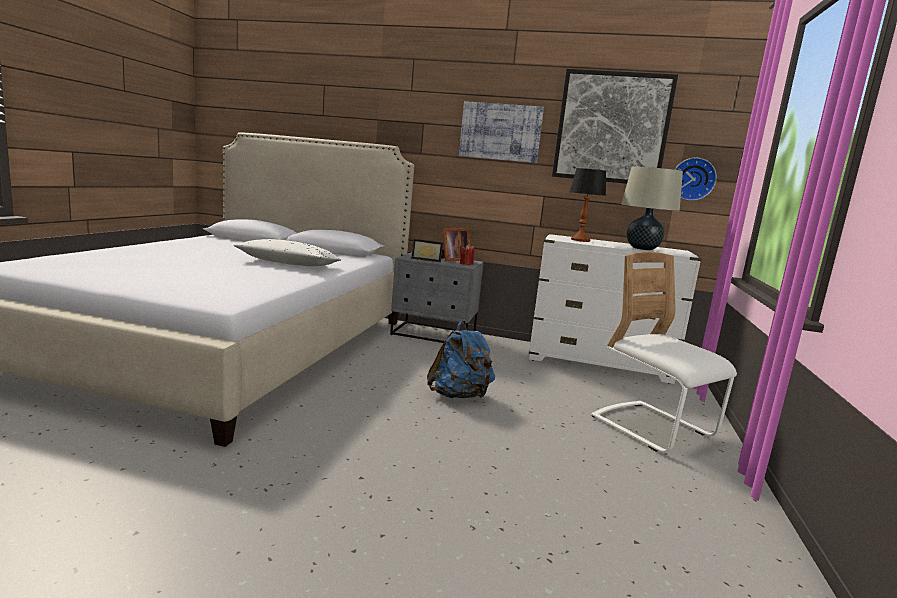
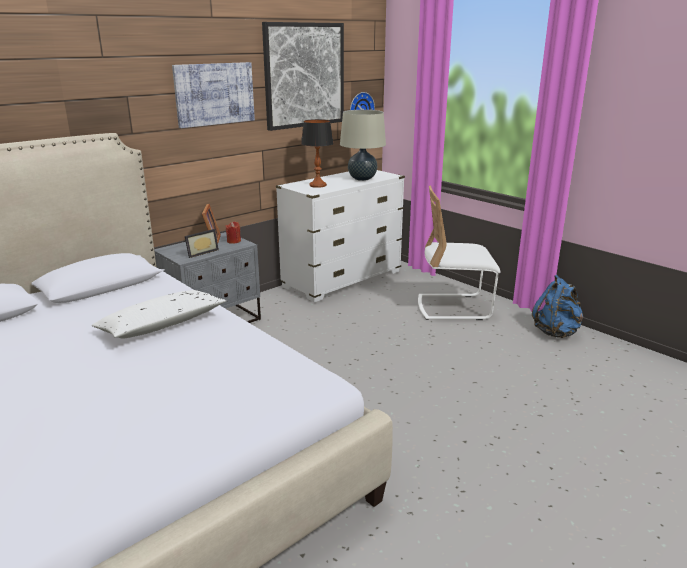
camera: 55 degrees left, 10 degrees up
blue backpack [427,321,495,399] -> blue backpack moved to [532,275,583,338]

